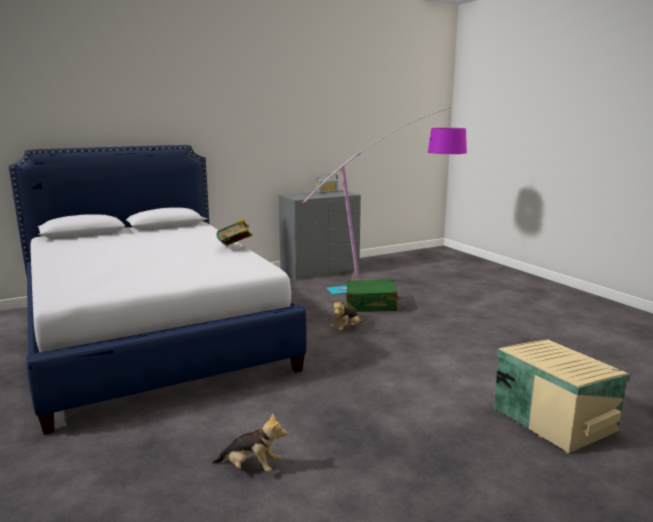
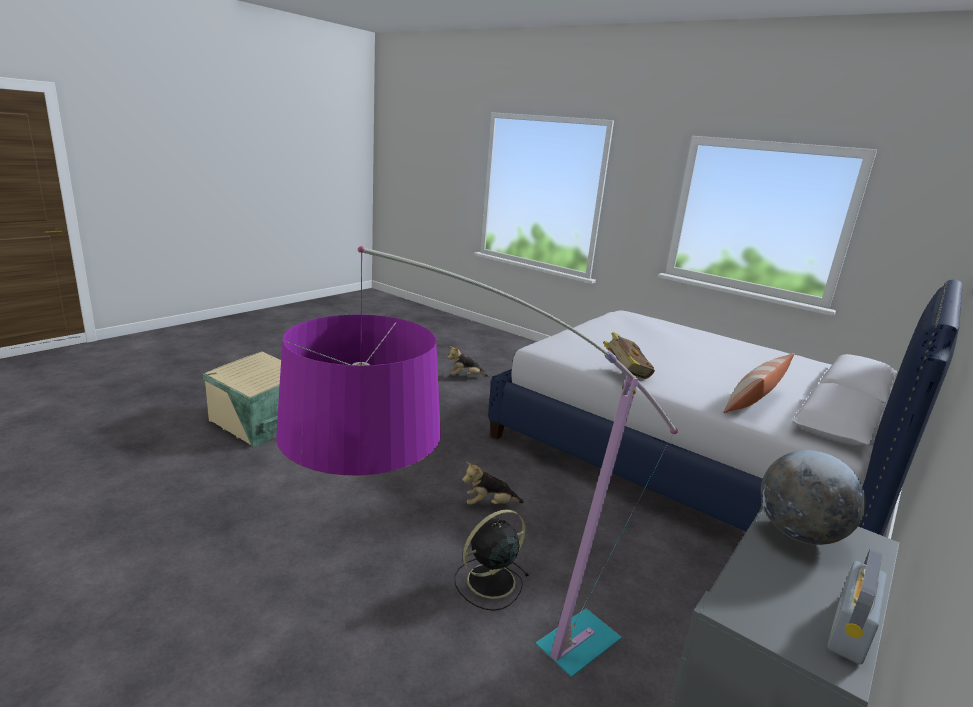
camera: 155 degrees right, 5 degrees up
plush toy [330,301,362,331] -> plush toy turned 120 degrees counterclockwise [462,462,524,505]
green suitcase [346,279,400,312] -> black fan [454,510,529,611]
none -> pillow [723,353,795,413]
none -> globe [760,450,866,545]

